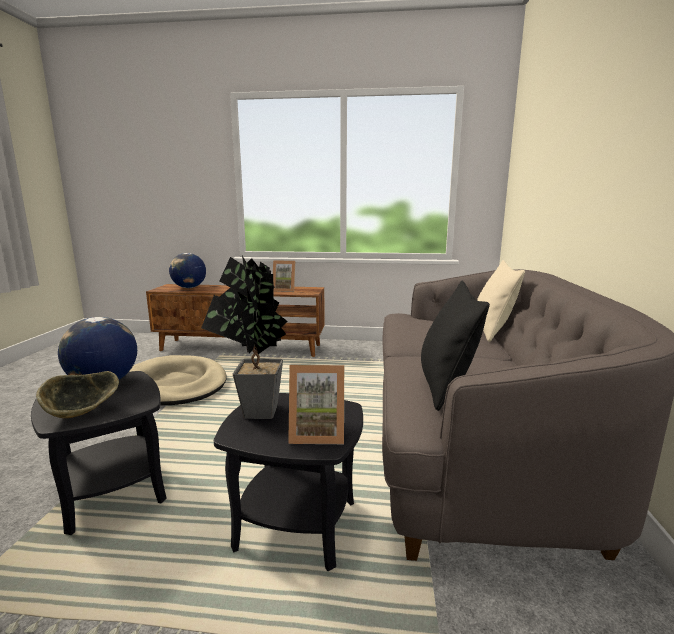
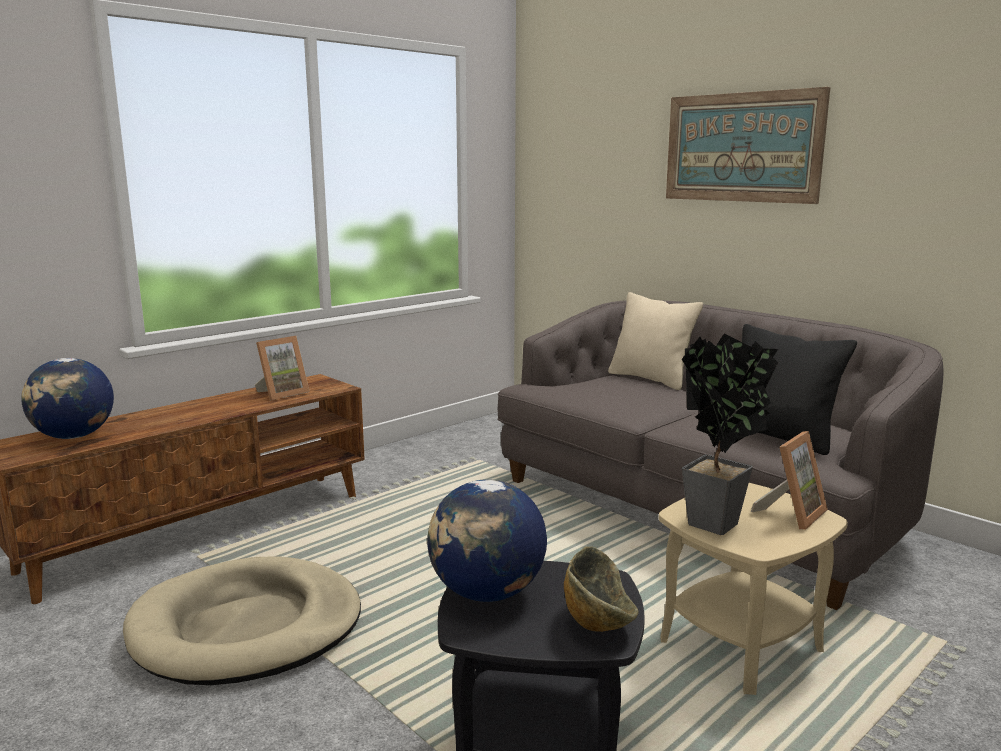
camera: 50 degrees left, 0 degrees up
black side table [214,393,363,571] -> beige side table [658,483,848,695]
none -> picture [666,87,830,204]

